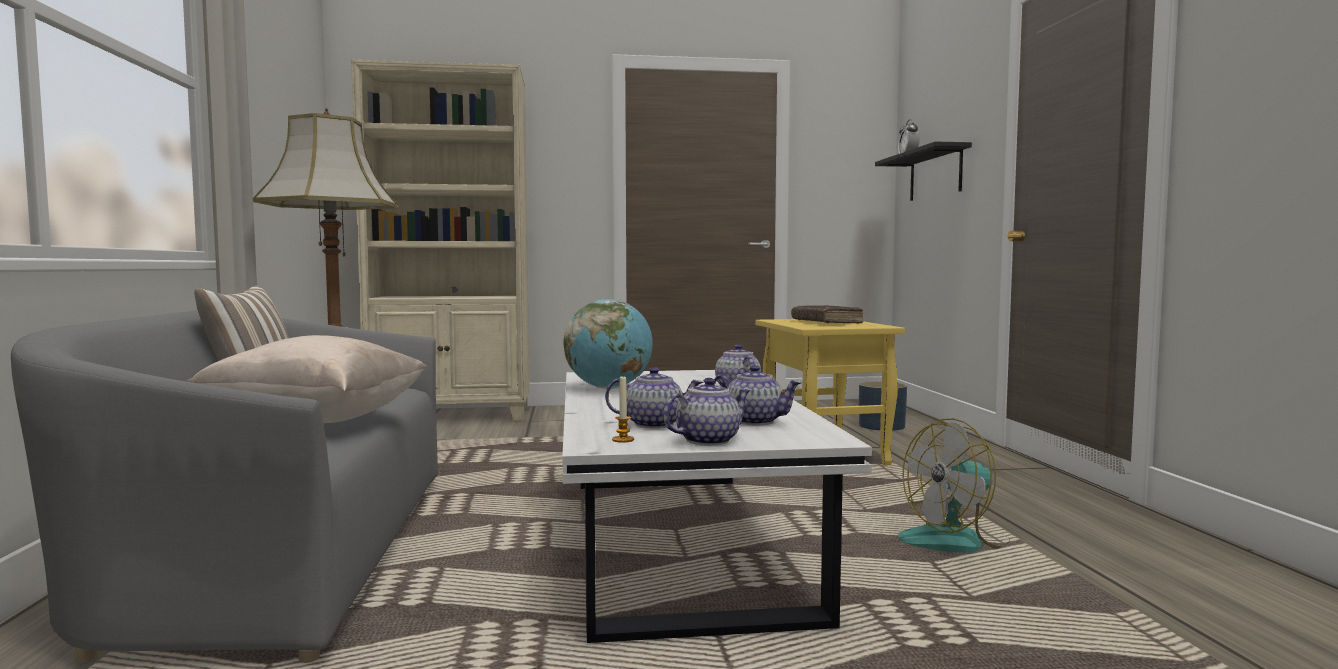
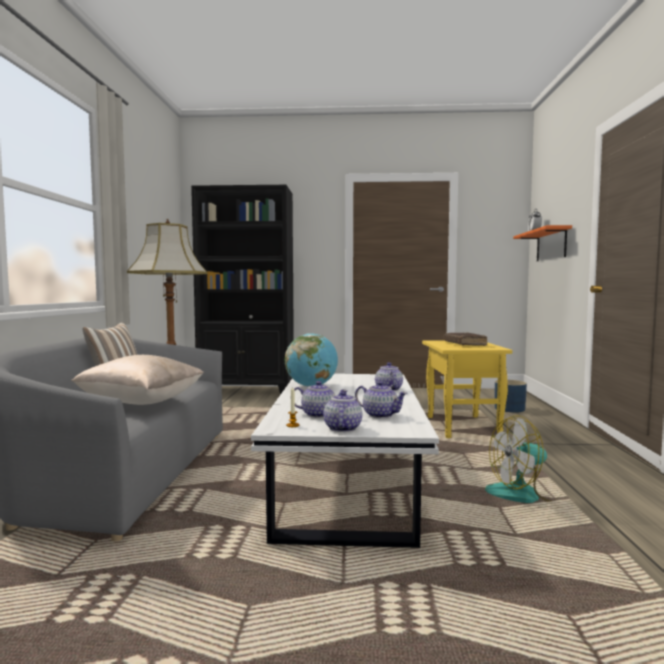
camera: 10 degrees right, 0 degrees up
beige bookcase [351,60,530,421] -> black bookcase [191,185,294,395]
teapot [663,378,750,446] -> teapot turned 60 degrees counterclockwise [323,391,362,432]
black shelf [875,141,972,201] -> orange shelf [513,225,572,261]

